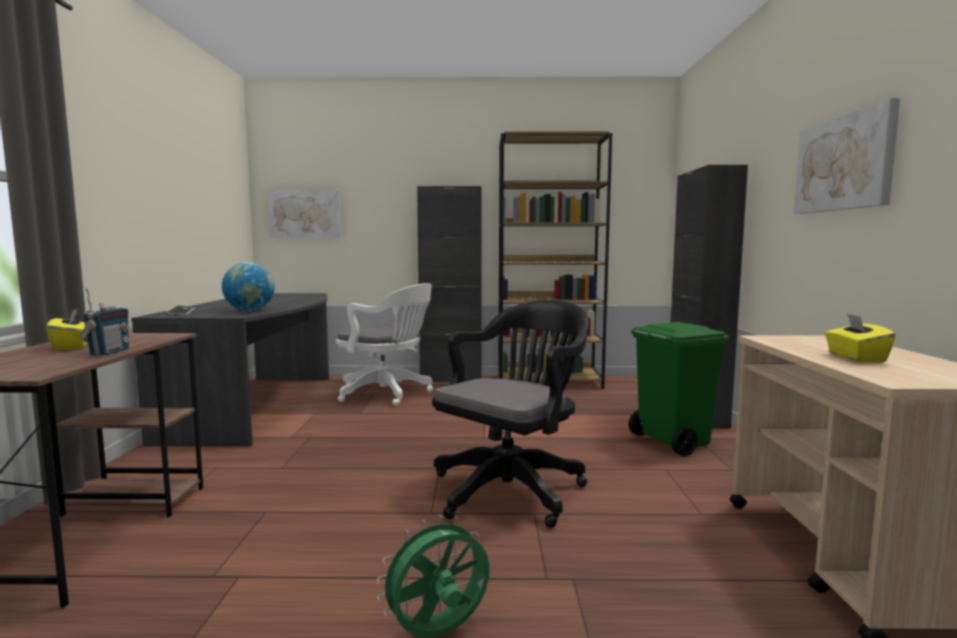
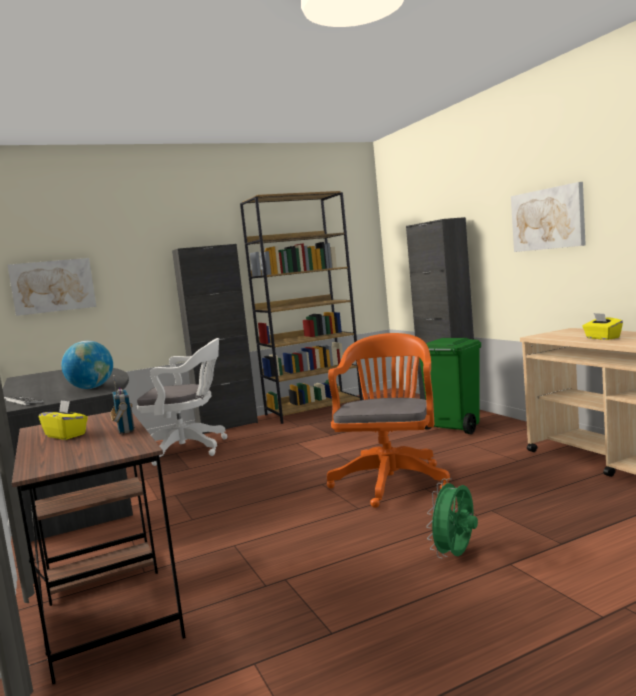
camera: 25 degrees left, 0 degrees up
black office chair [432,300,588,528] -> orange office chair [327,333,450,508]

